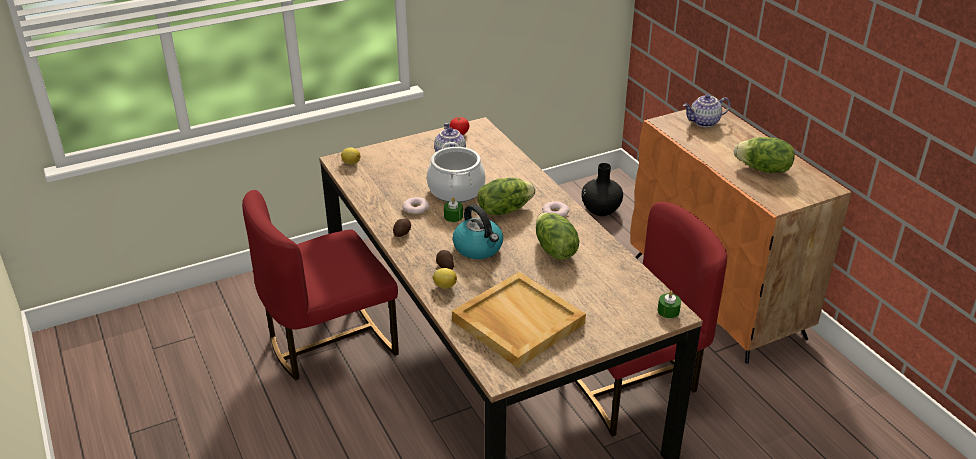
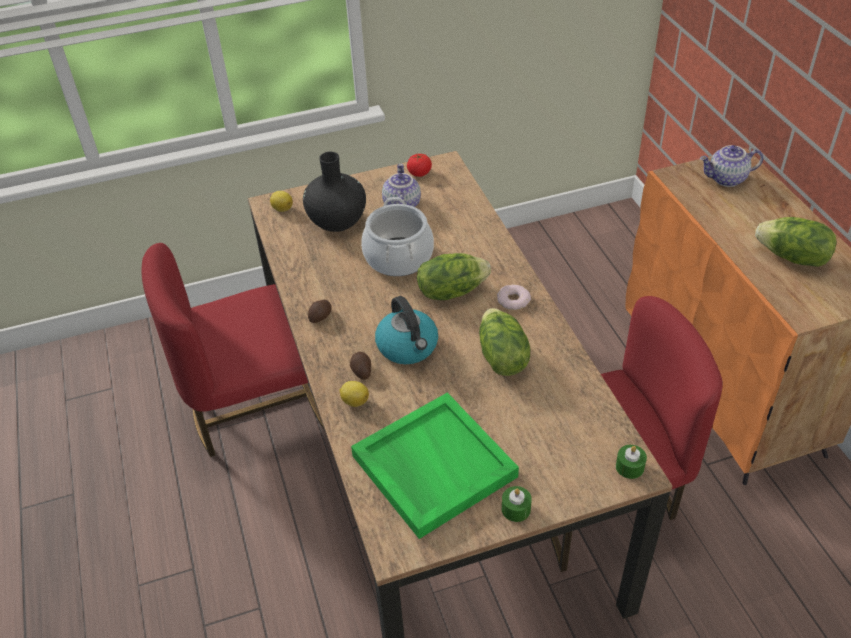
camera: 10 degrees right, 10 degrees up
donut [403,197,429,214] -> none
green candle [444,197,463,222] -> green candle moved to [502,486,532,522]
beige tray [452,272,586,368] -> green tray [351,392,519,539]
black vase [582,163,623,216] -> black vase moved to [303,152,366,232]

